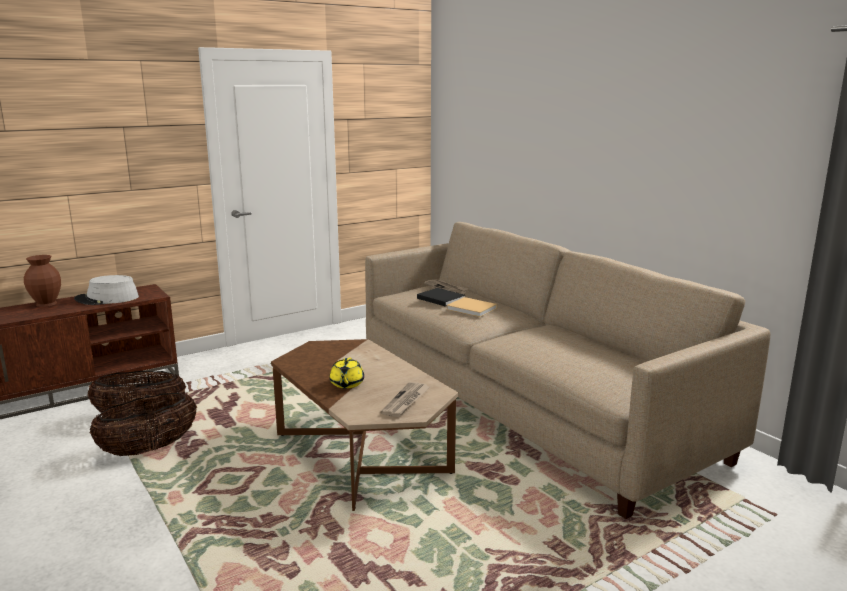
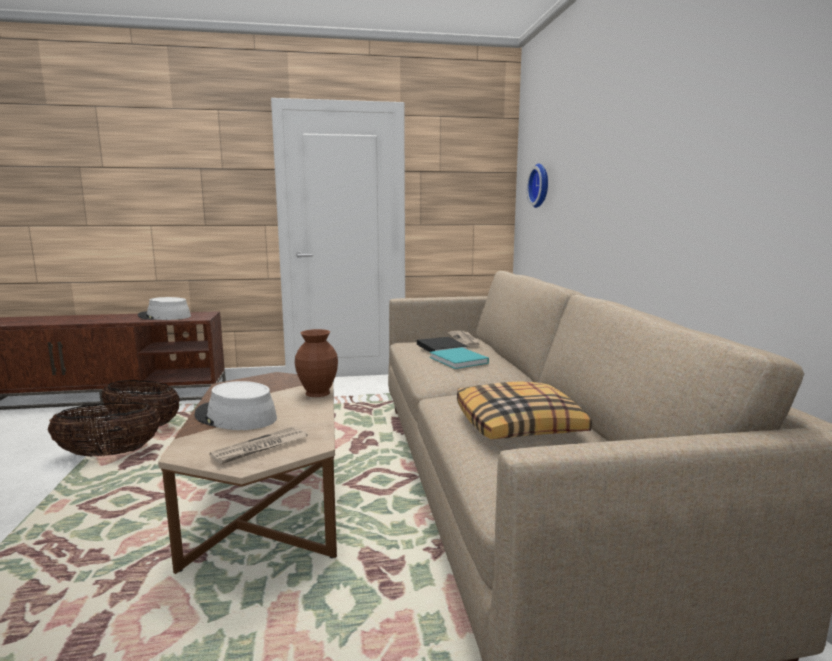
camera: 25 degrees right, 5 degrees down
brown vase [24,255,61,307] -> brown vase moved to [295,329,338,397]
yellow teapot [329,358,364,389] -> grey hat [195,381,277,430]
beige book [446,297,497,317] -> turquoise book [429,347,489,369]
none -> pillow [457,381,592,439]
none -> wall clock [527,164,548,208]

